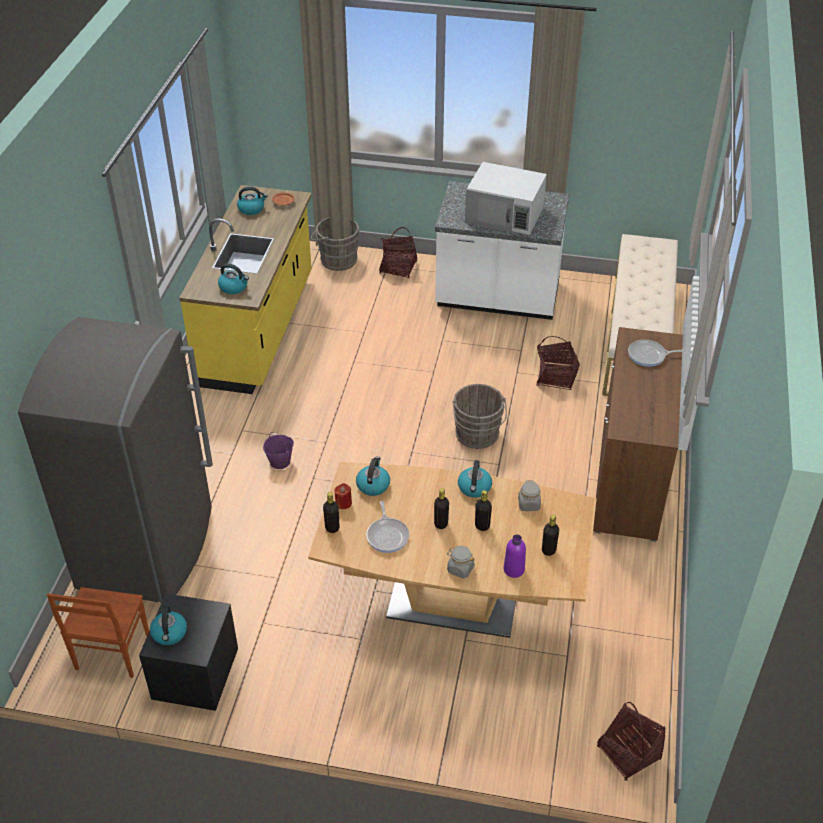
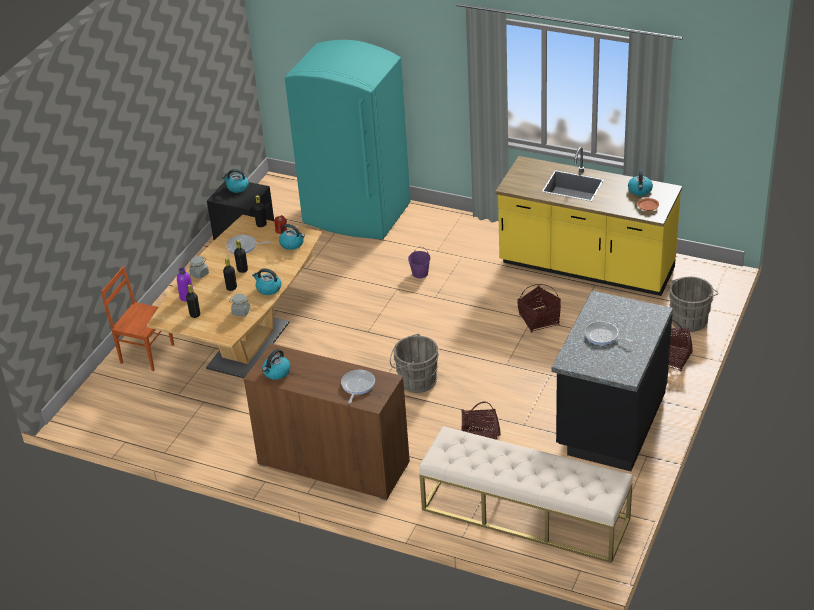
camera: 105 degrees right, 5 degrees down
grey fridge [18,317,213,603] -> turquoise fridge [285,40,411,239]
brown chair [47,587,149,678] -> brown chair moved to [101,266,174,371]
kettle [218,264,249,294] -> kettle moved to [262,349,290,380]
white counter [435,181,570,320] -> black counter [551,291,673,471]
white microwave [465,162,547,235] -> frying pan [585,321,633,345]
basket [597,702,665,780] -> basket moved to [517,284,561,333]

